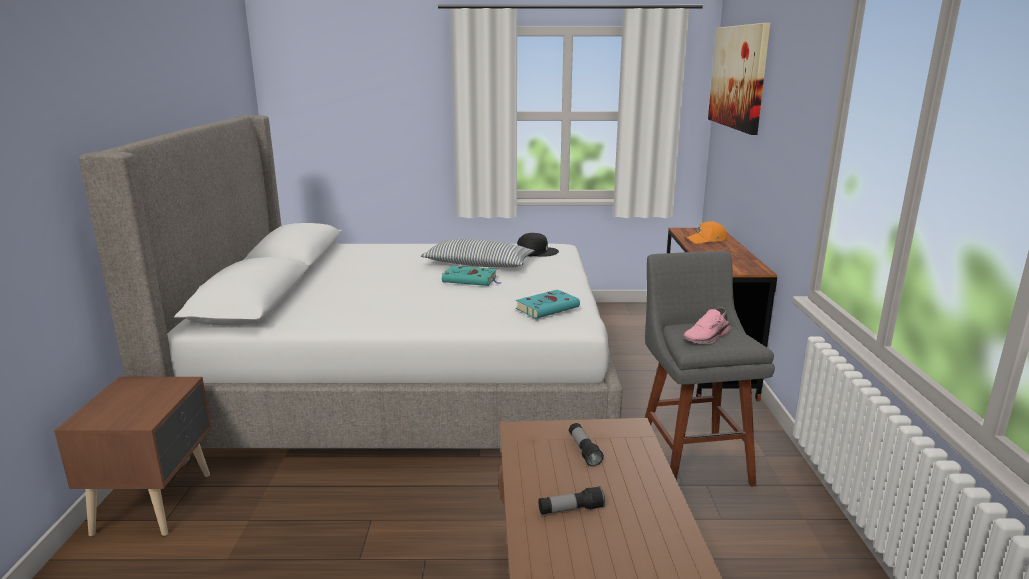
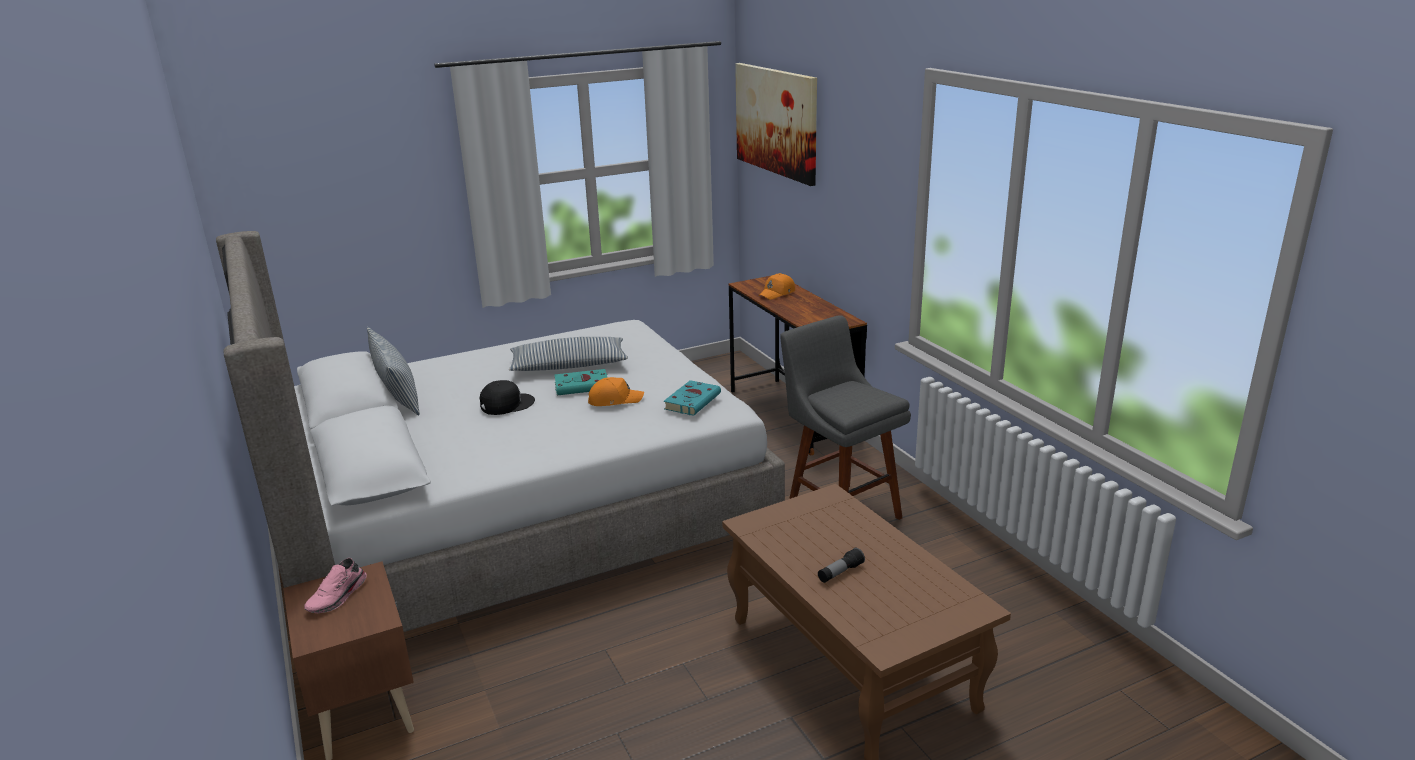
camera: 25 degrees left, 5 degrees up
black cap [517,233,559,257] -> black cap moved to [480,380,535,415]
flashlight [569,423,604,467] -> none
pink shoe [683,307,731,344] -> pink shoe moved to [304,558,367,613]
none -> pillow [367,327,420,415]
none -> orange cap [588,377,644,406]

